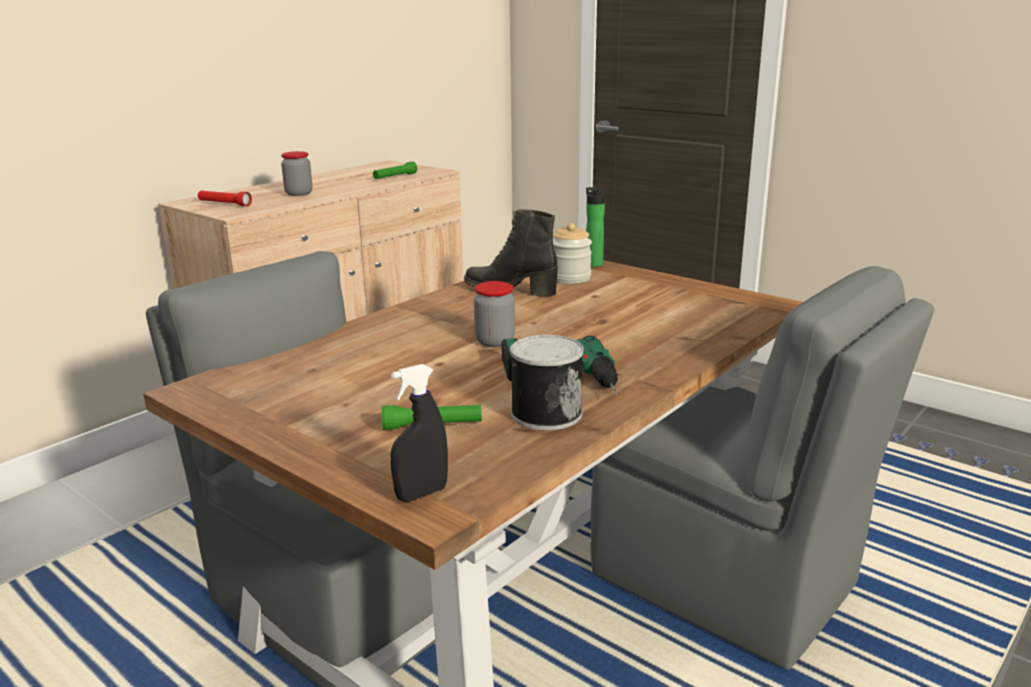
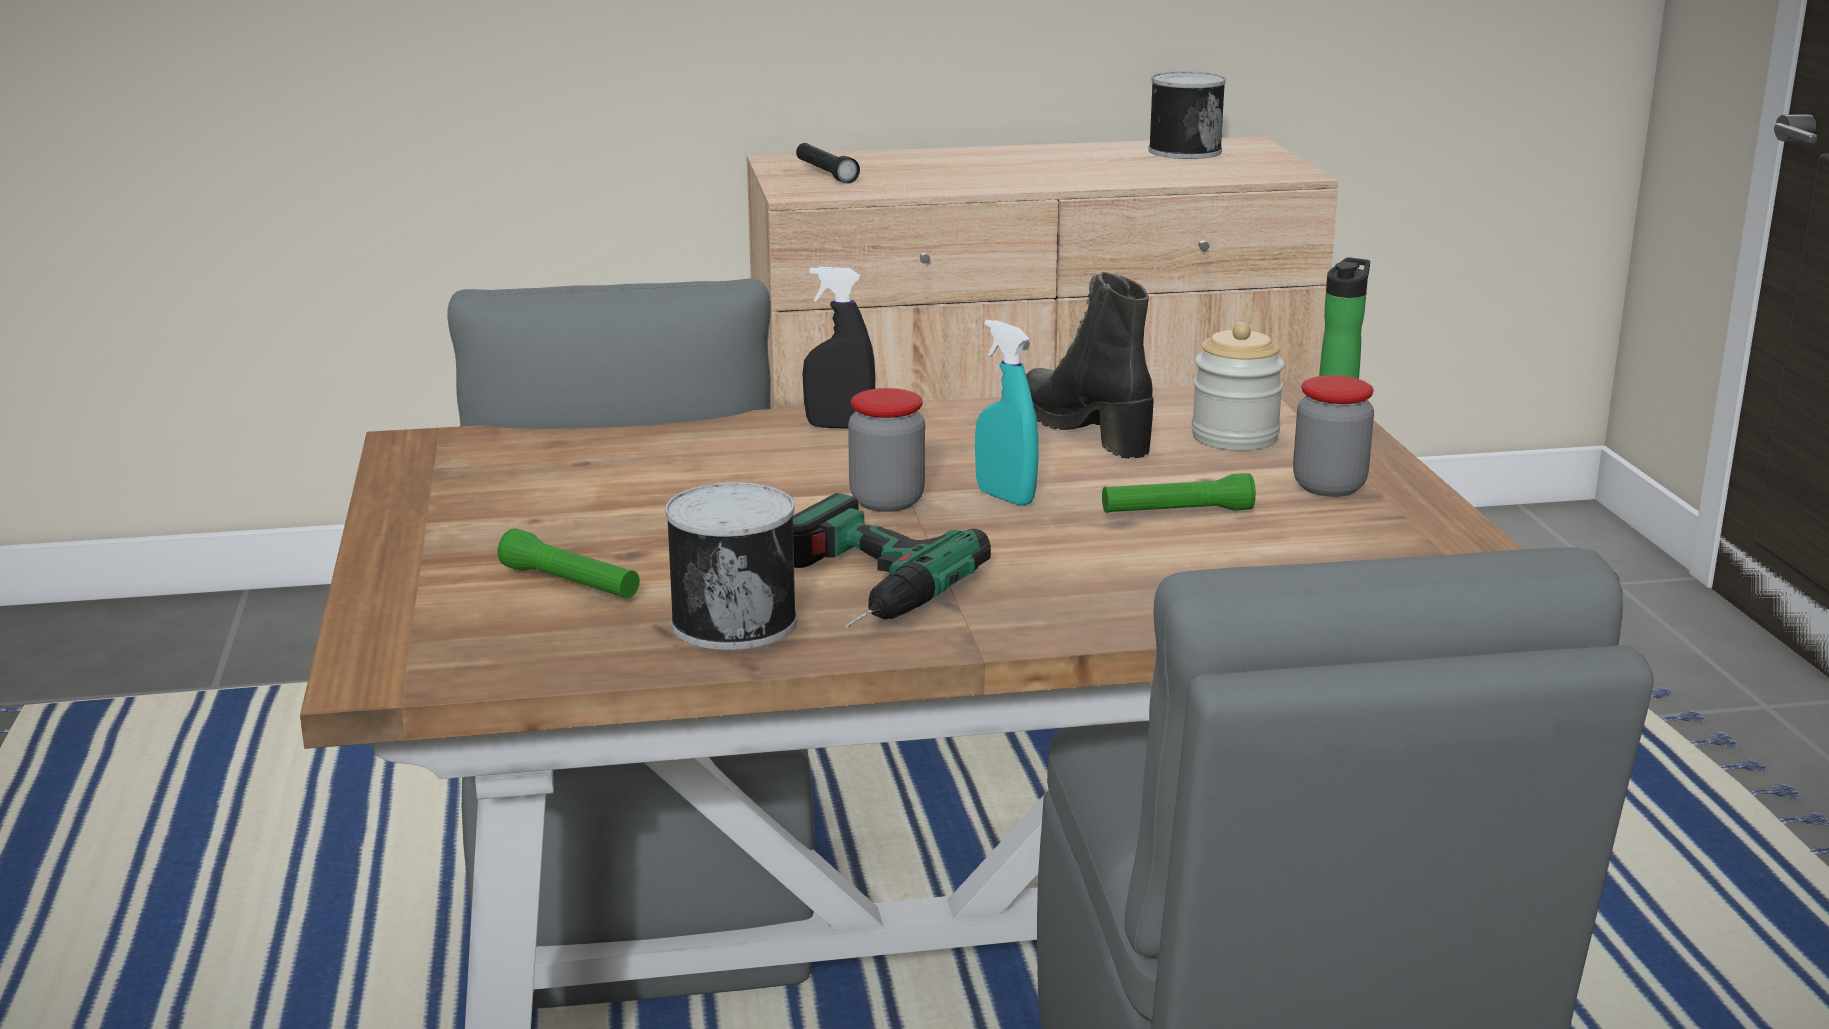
camera: 40 degrees right, 0 degrees up
red flashlight [198,190,252,206] -> black flashlight [796,143,860,184]
jar [281,151,313,196] -> jar moved to [1293,375,1374,497]
green flashlight [373,162,417,179] -> green flashlight moved to [1102,473,1256,513]
black spray bottle [390,364,448,502] -> black spray bottle moved to [803,267,875,428]
none -> turquoise spray bottle [975,319,1039,506]
none -> can [1148,71,1226,159]

